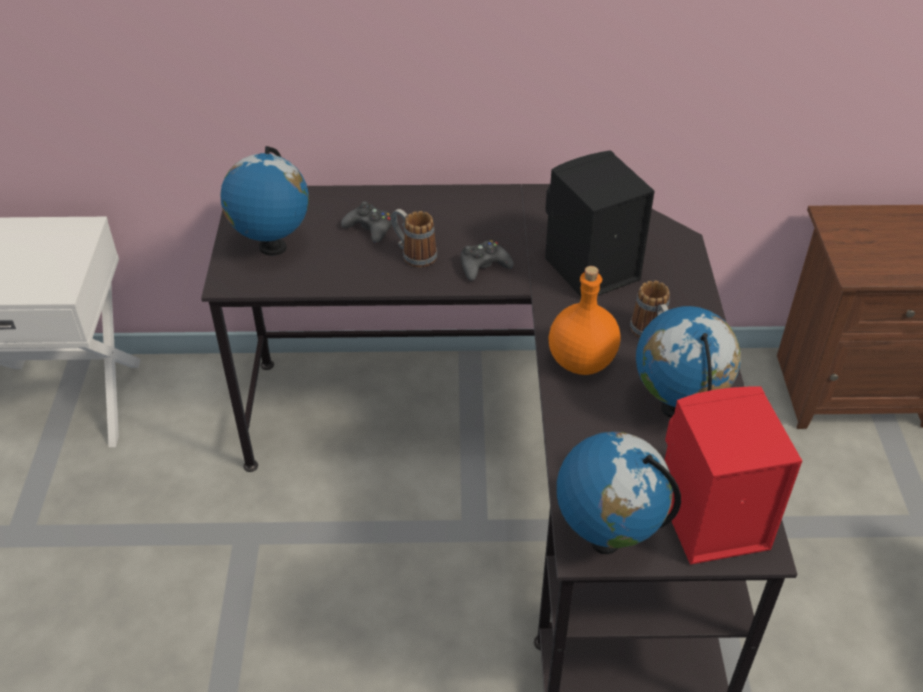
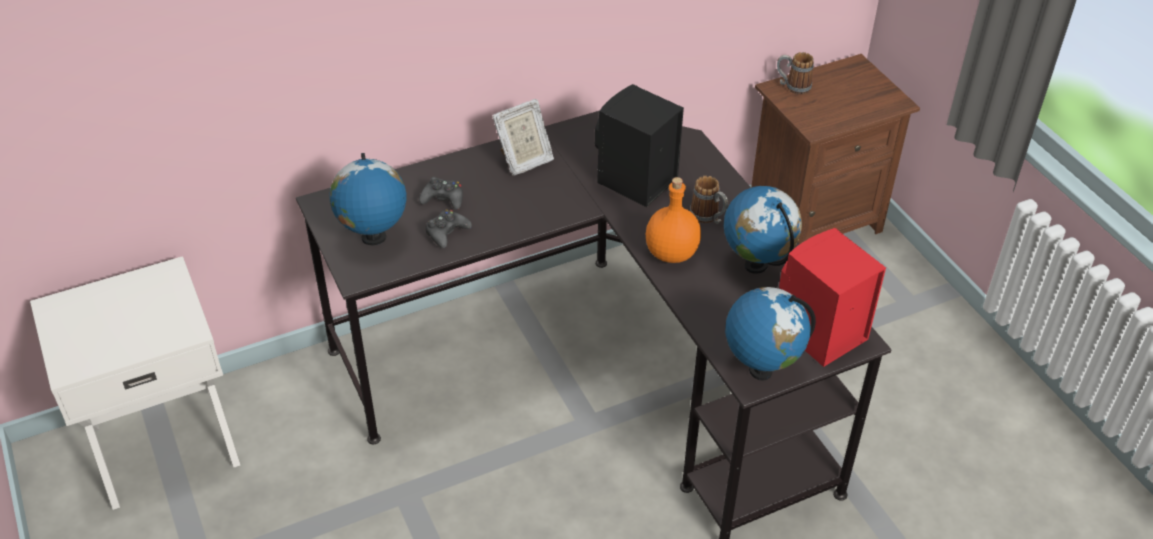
camera: 25 degrees left, 0 degrees up
mug [391,209,437,267] -> mug moved to [777,52,814,94]
black game controller [460,240,514,281] -> black game controller moved to [426,209,472,248]
none -> picture frame [492,99,554,176]

